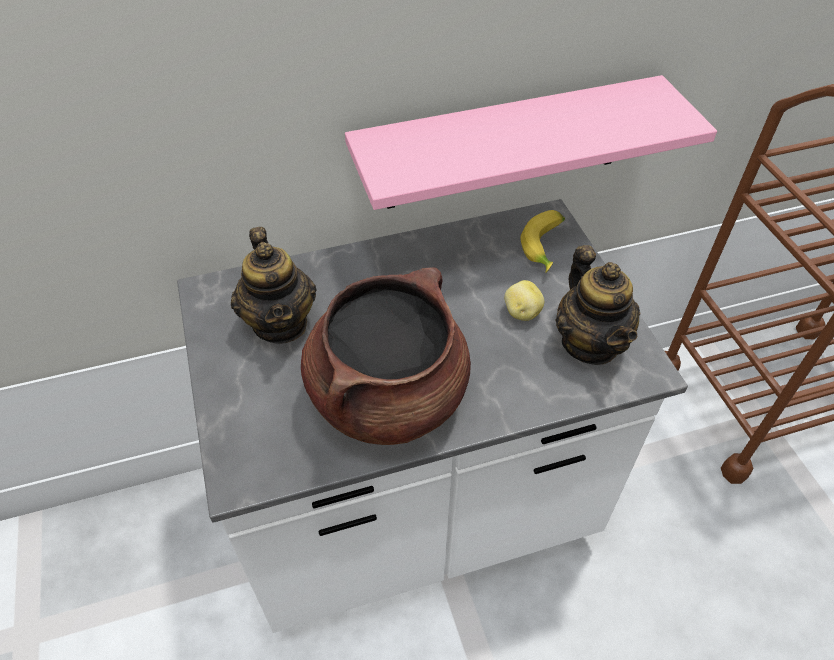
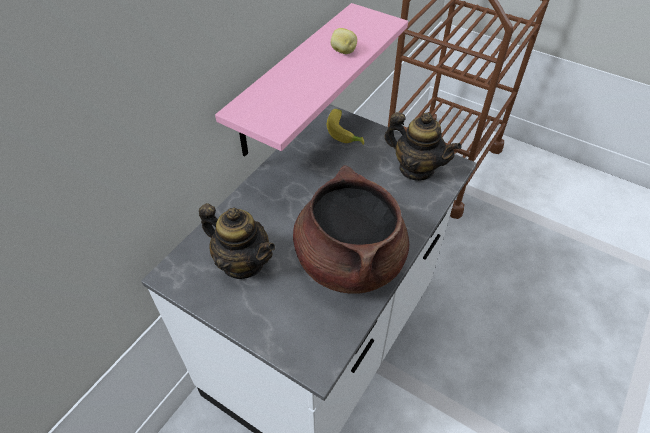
camera: 40 degrees left, 0 degrees up
potato [504,280,544,321] -> potato moved to [331,28,357,54]

